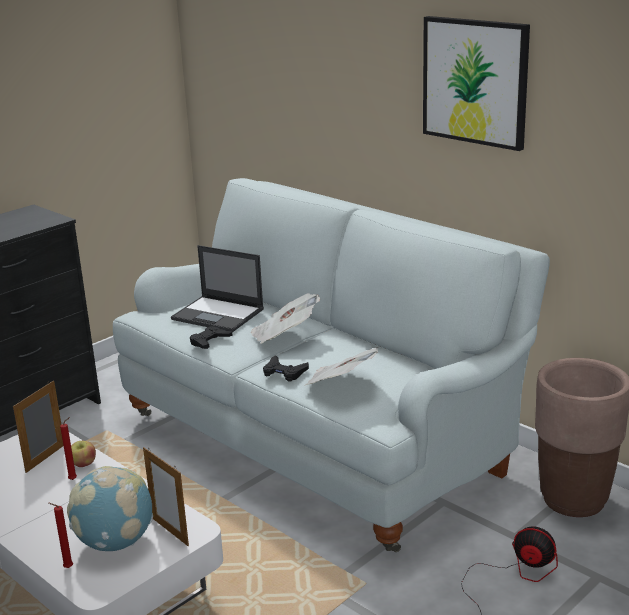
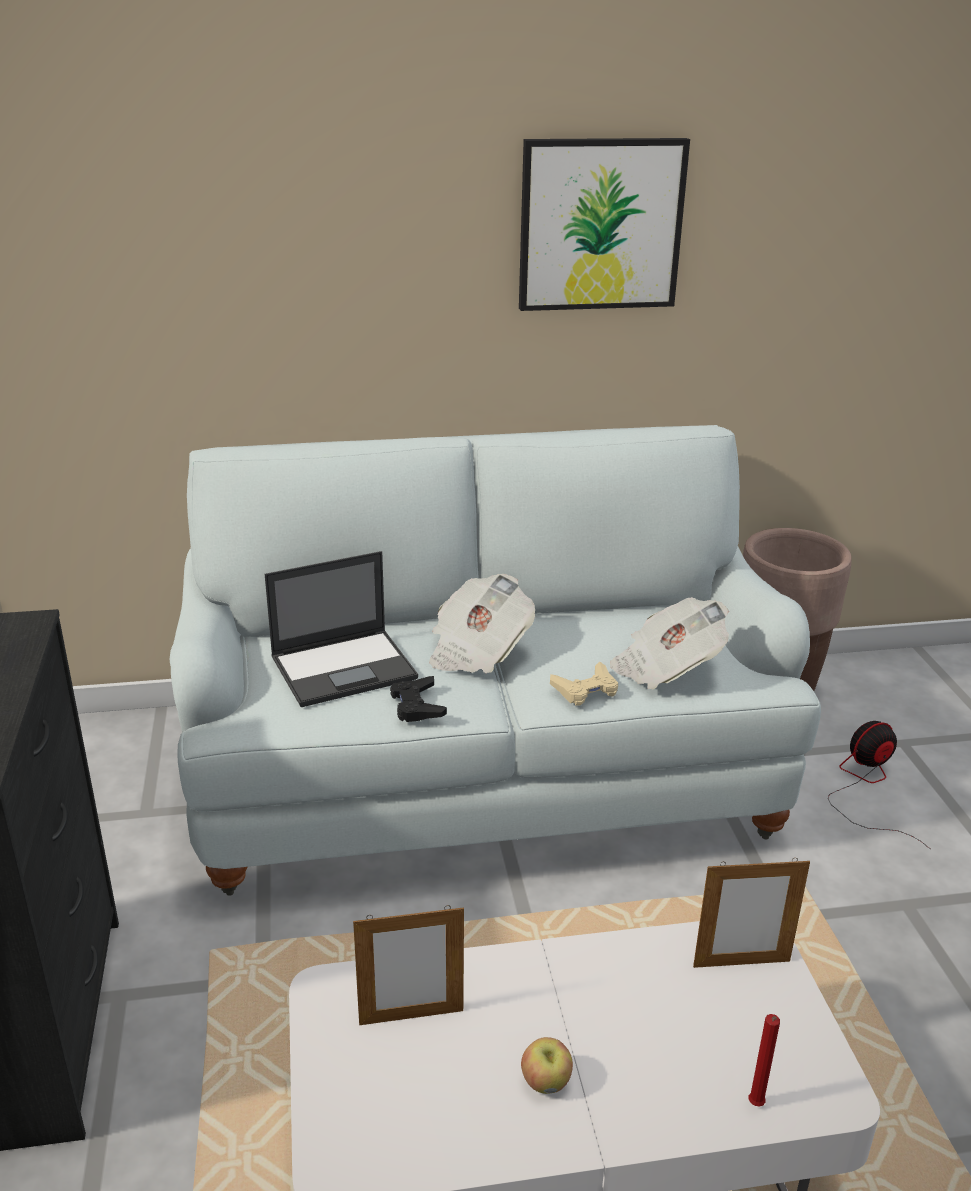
camera: 55 degrees left, 5 degrees up
picture frame [13,381,63,473] -> picture frame turned 75 degrees counterclockwise [353,905,464,1025]
red candle [60,417,77,480] -> none
globe [67,466,153,551] -> none
apple [71,441,96,467] -> apple moved to [521,1037,573,1094]
black game controller [263,355,309,382] -> beige game controller [550,662,618,706]

